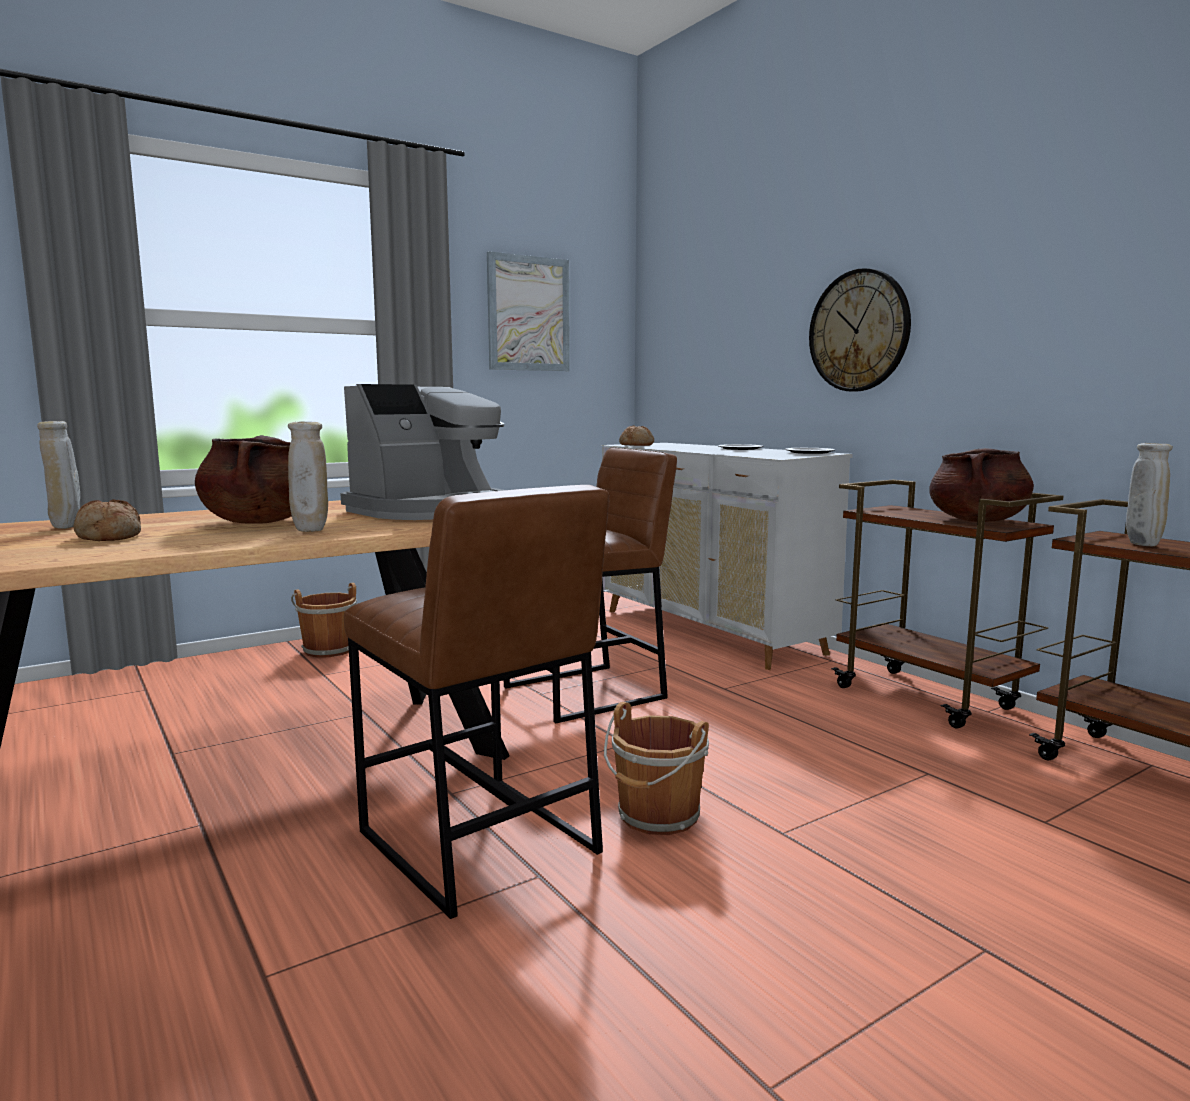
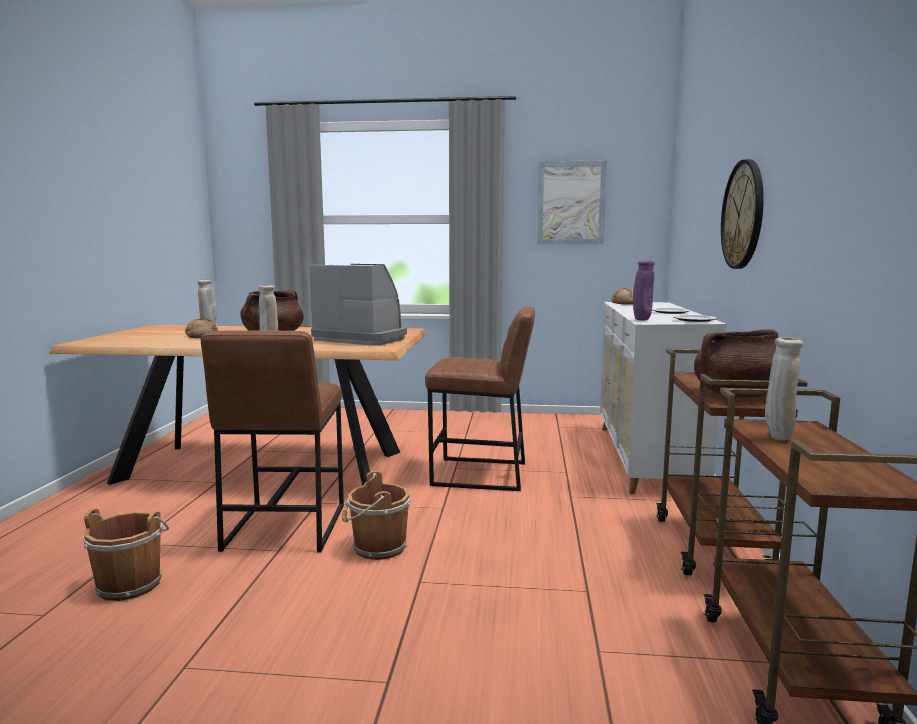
camera: 40 degrees right, 0 degrees up
brown bucket [291,583,357,658] -> brown bucket moved to [83,509,169,601]
coffee machine [340,384,504,520] -> coffee machine turned 150 degrees counterclockwise [310,264,407,346]
none -> purple vase [633,261,655,321]

